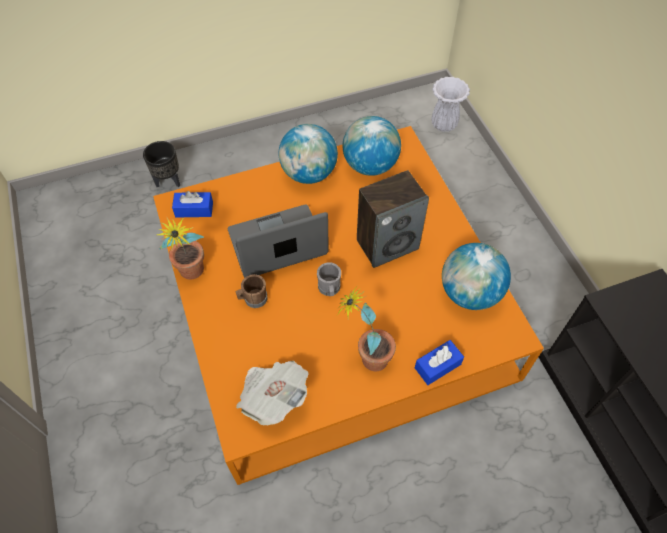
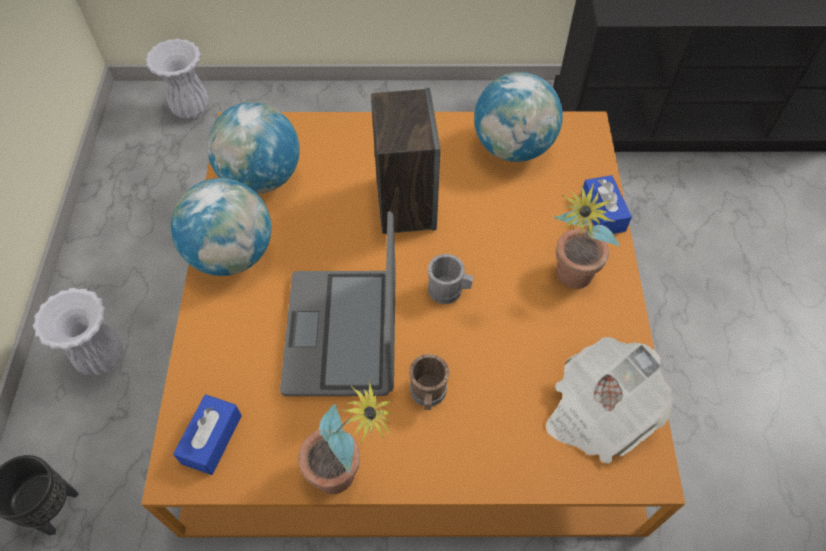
camera: 70 degrees left, 0 degrees up
none -> white vase [33,288,123,376]

